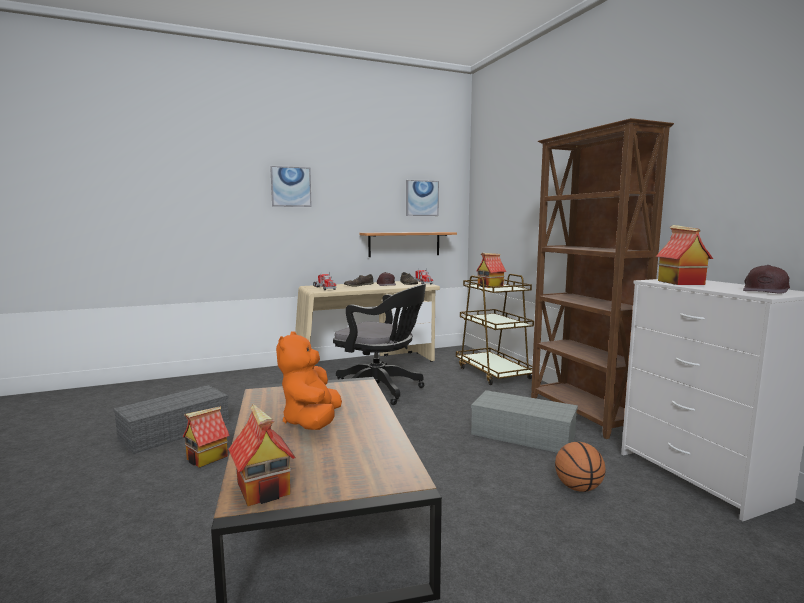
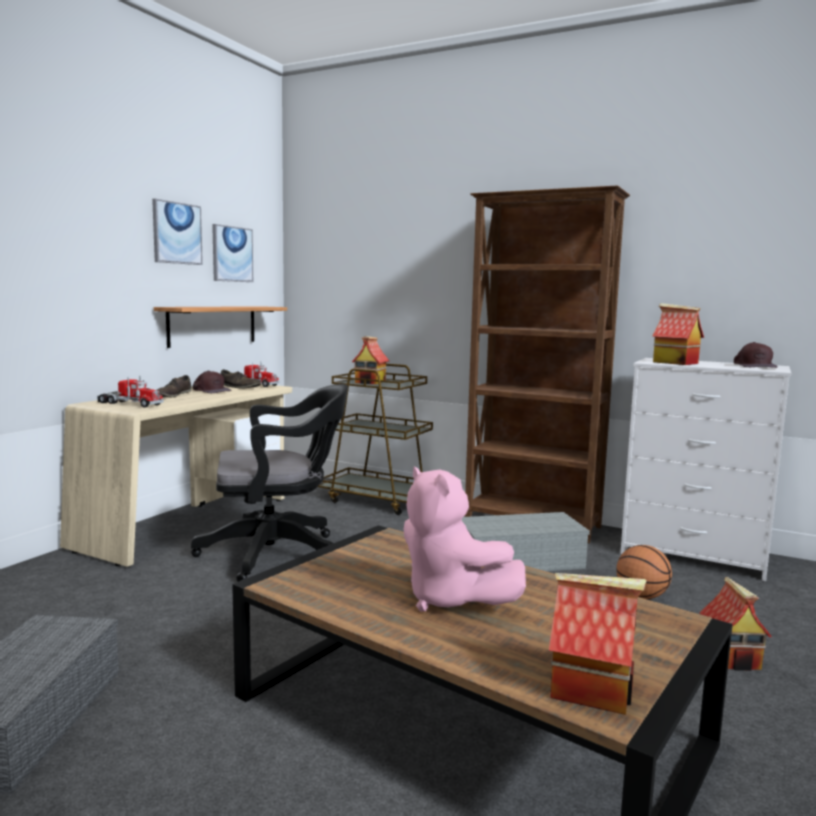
camera: 40 degrees left, 0 degrees up
toy house [183,406,230,468] -> toy house moved to [700,576,772,671]
picture [270,166,312,207] -> picture moved to [152,199,203,265]
orange plush toy [276,331,342,430] -> pink plush toy [404,467,526,612]

